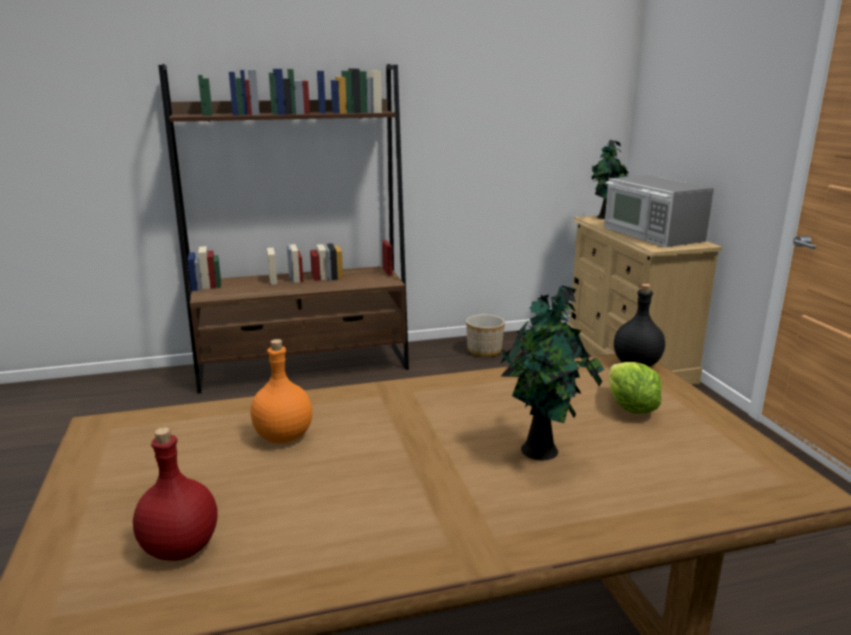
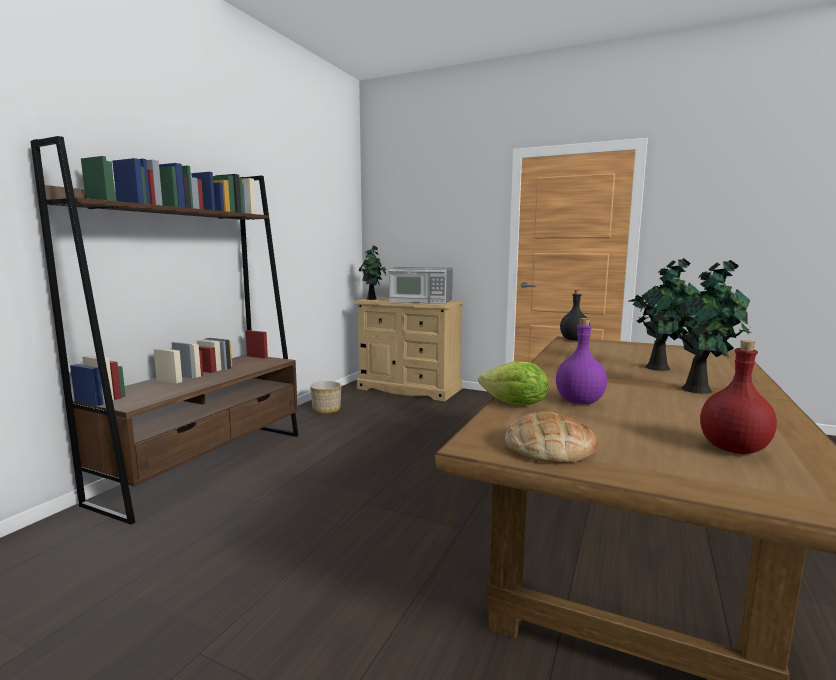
camera: 50 degrees left, 10 degrees down
orange bottle [251,339,312,444] -> purple bottle [556,318,607,404]
lettuce [608,362,662,414] -> lettuce moved to [478,361,548,405]
none -> bread [505,411,598,463]
none -> potted plant [662,260,751,394]

